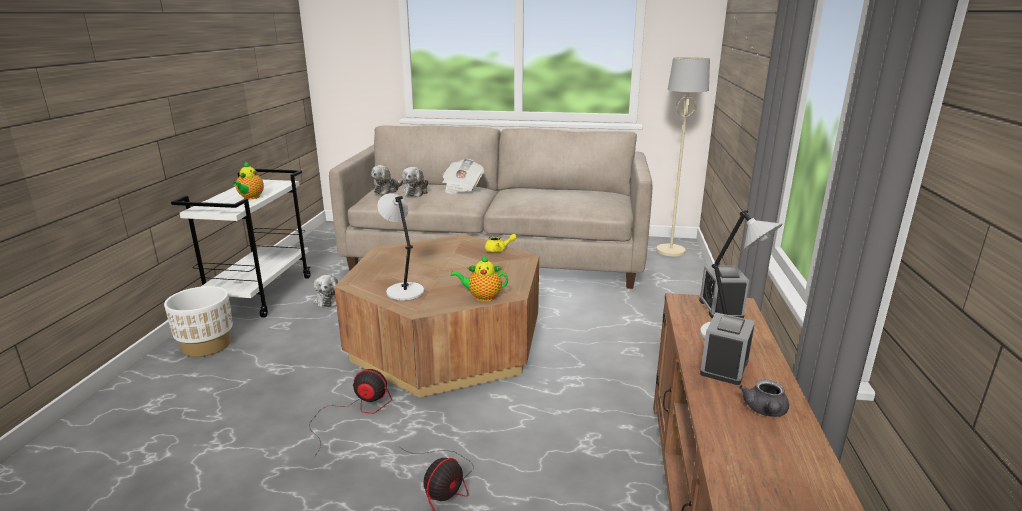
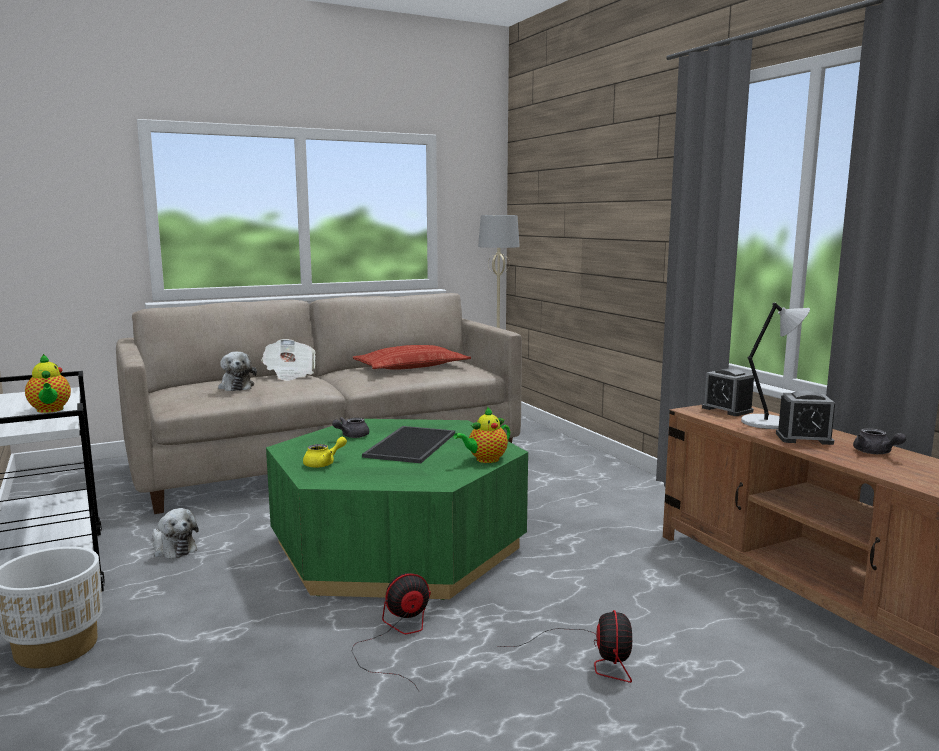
camera: 35 degrees left, 10 degrees down
brown coffee table [334,235,539,398] -> green coffee table [266,419,528,600]
plush toy [371,165,403,195] -> none
grey table lamp [377,193,425,301] -> none
yellow teapot [485,234,517,252] -> yellow teapot moved to [303,437,347,468]
alarm clock [700,312,755,385] -> alarm clock turned 75 degrees counterclockwise [776,391,835,445]
none -> grey teapot [332,417,369,438]
none -> pillow [353,345,471,370]
none -> tray [362,426,455,463]

